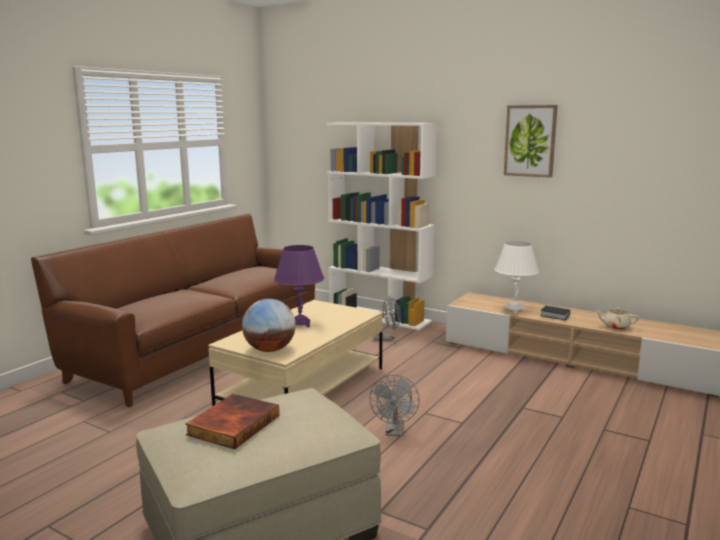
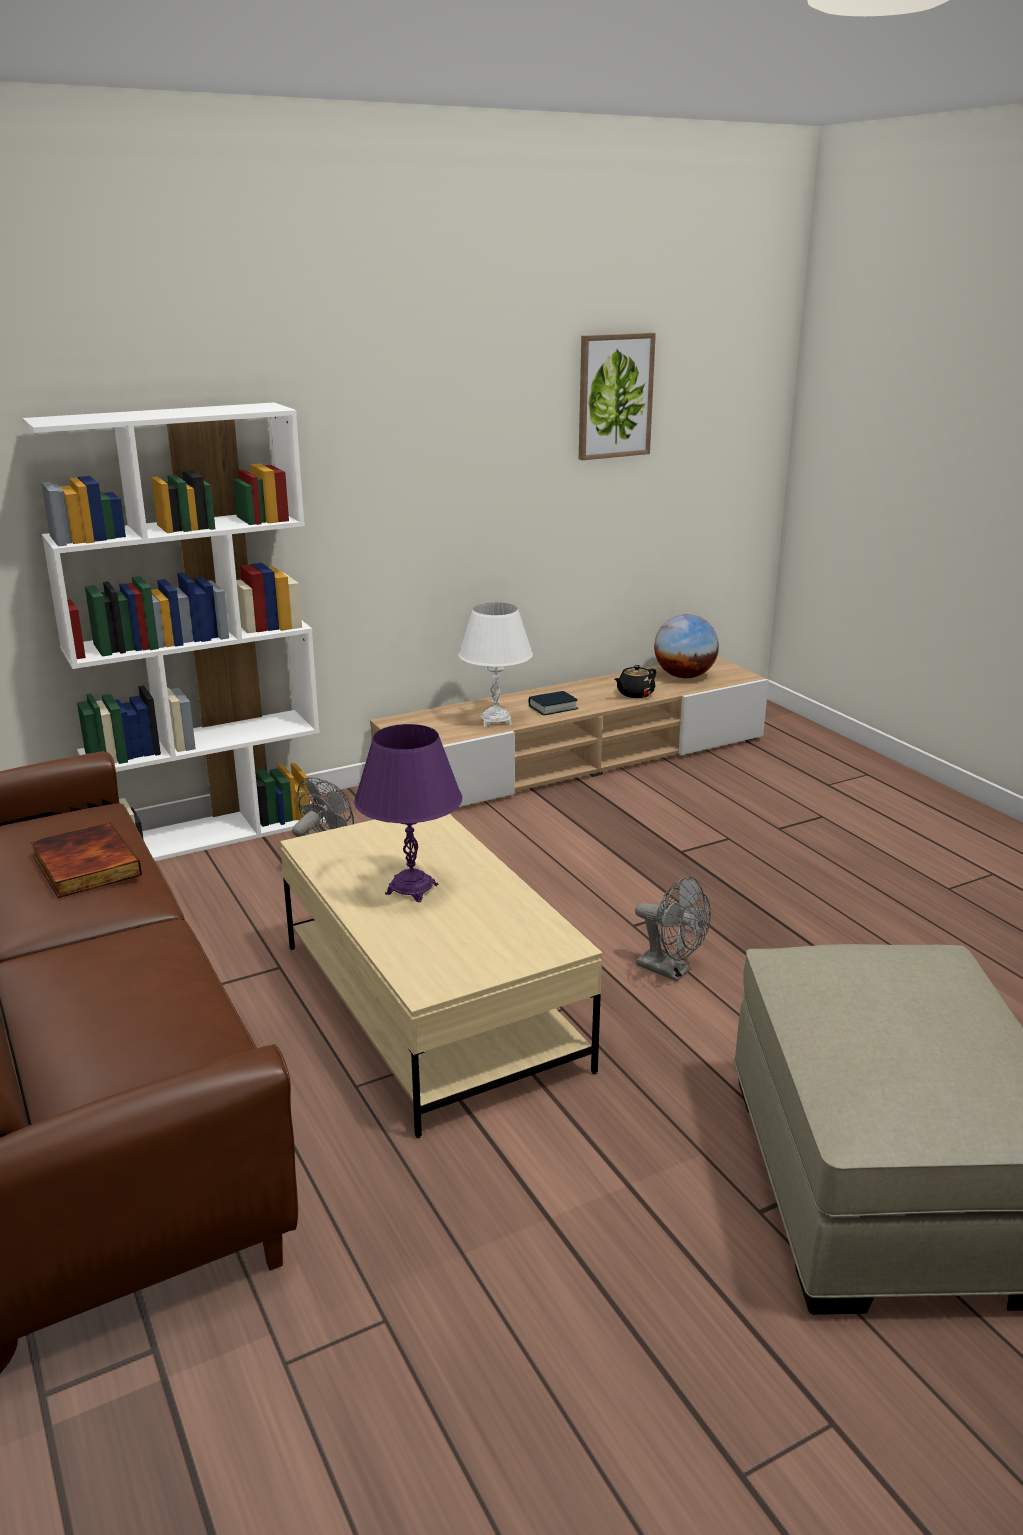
camera: 60 degrees left, 10 degrees up
book [185,394,279,449] -> book moved to [31,822,142,898]
globe [242,299,296,352] -> globe moved to [654,614,719,678]
picture [504,105,558,178] -> picture moved to [579,333,656,460]
beige teapot [595,308,639,330] -> black teapot [614,665,656,698]

